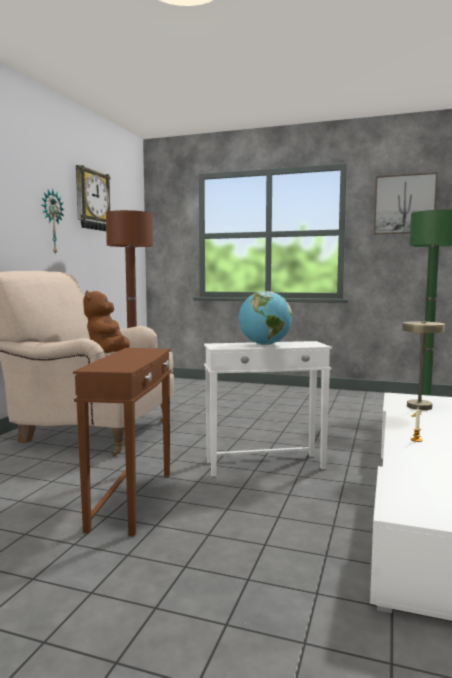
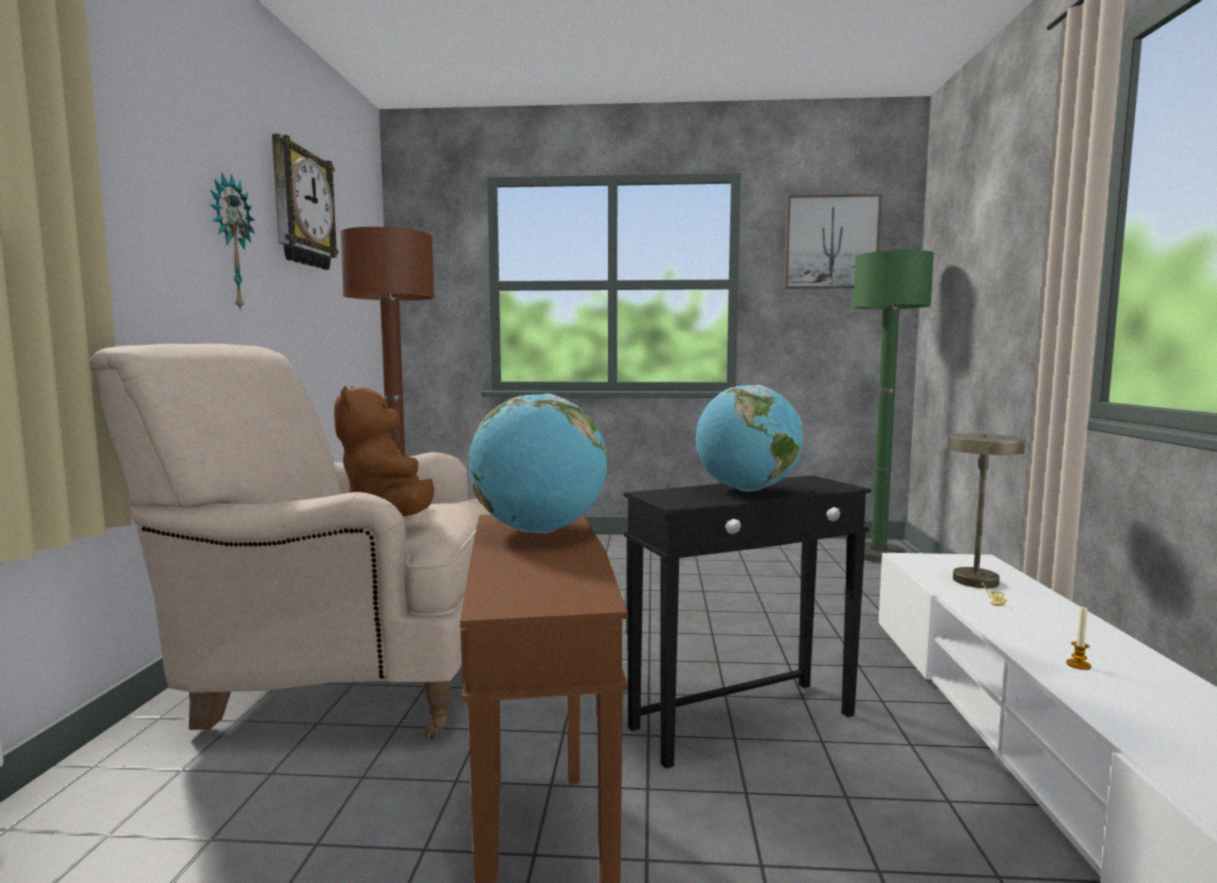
camera: 15 degrees left, 0 degrees up
white side table [204,341,332,476] -> black side table [624,475,871,769]
none -> globe [468,394,608,533]

